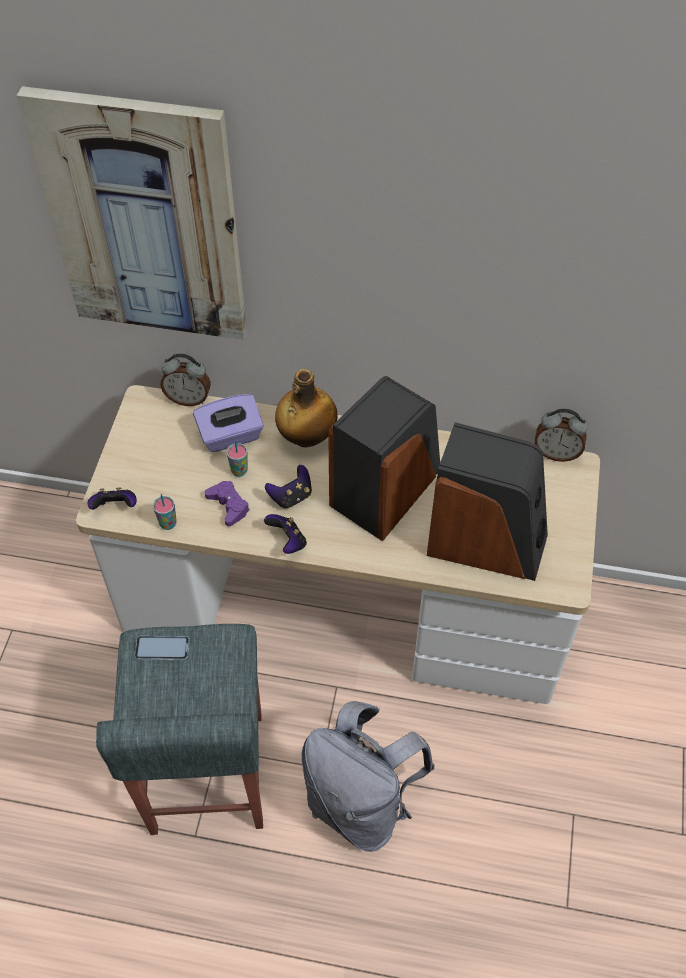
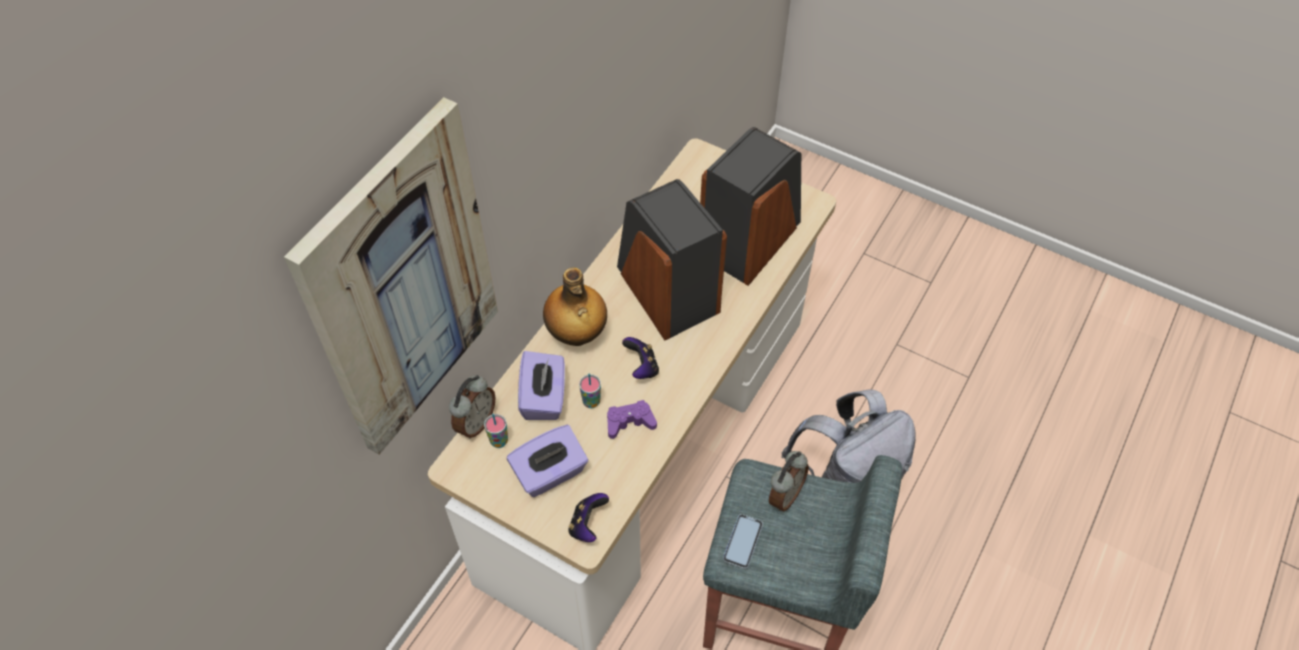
camera: 70 degrees left, 0 degrees up
cup [153,494,177,530] -> cup moved to [484,414,508,448]
game controller [264,514,307,554] -> none
alarm clock [535,409,588,462] -> alarm clock moved to [769,451,809,512]
none -> purple tissue box [507,425,588,497]

